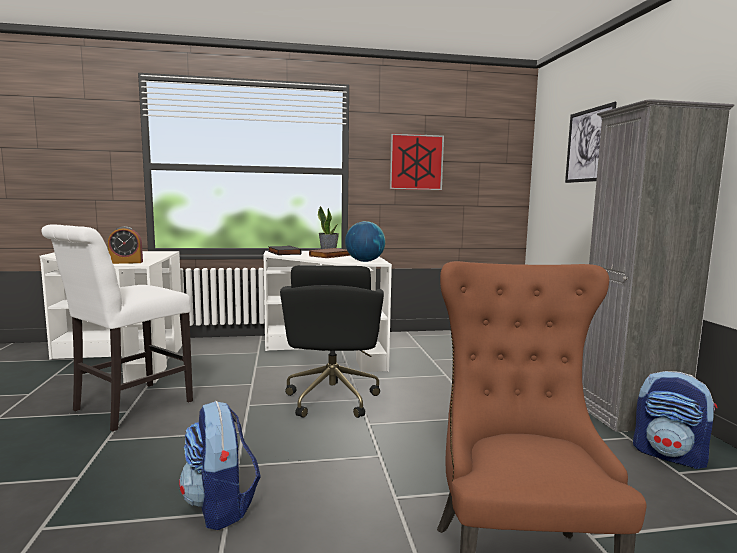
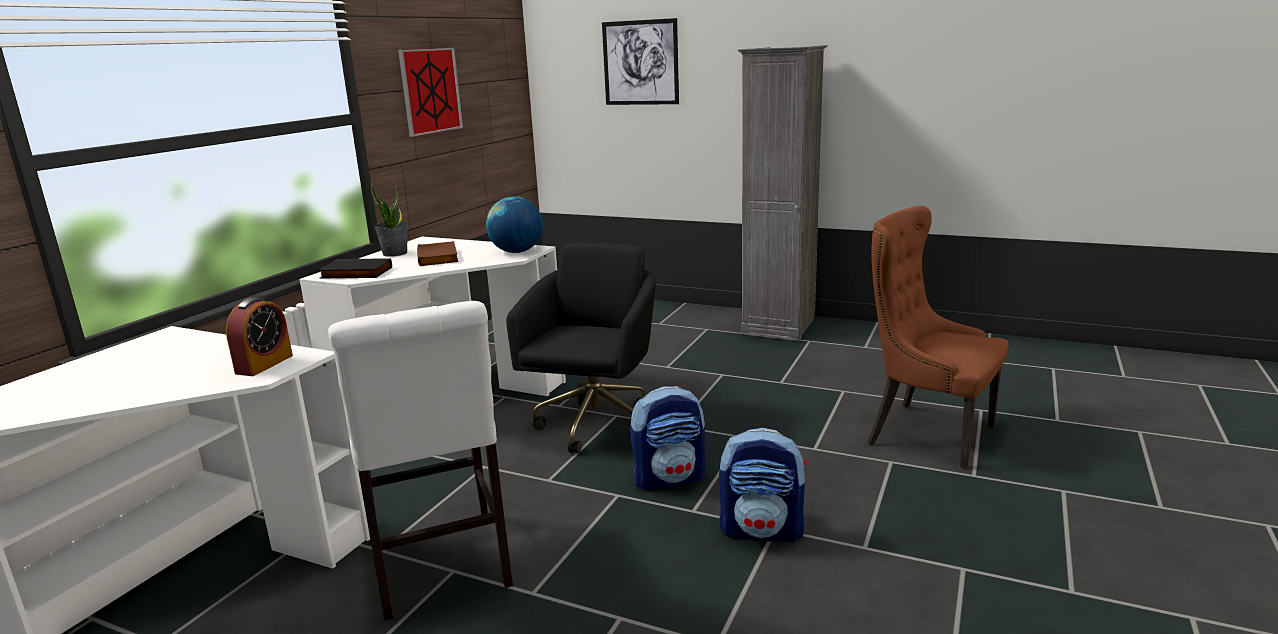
camera: 55 degrees left, 10 degrees up
black office chair [280,265,384,418] -> black office chair turned 105 degrees counterclockwise [506,243,656,454]
backpack [633,371,717,469] -> backpack moved to [630,386,706,491]

